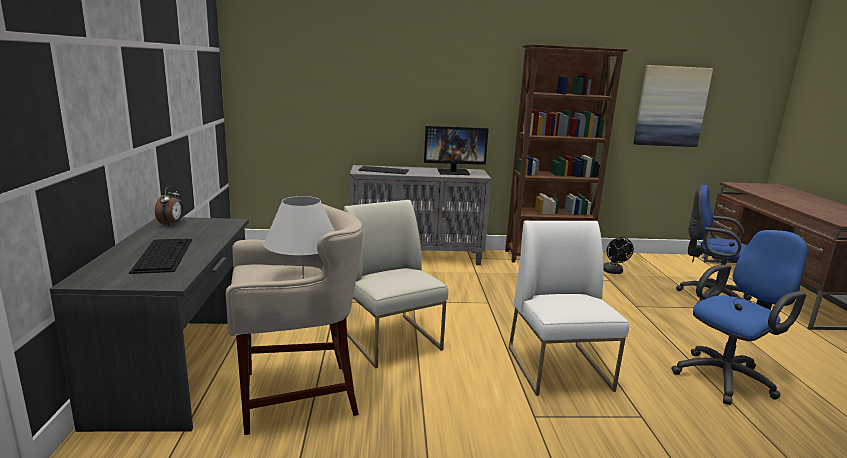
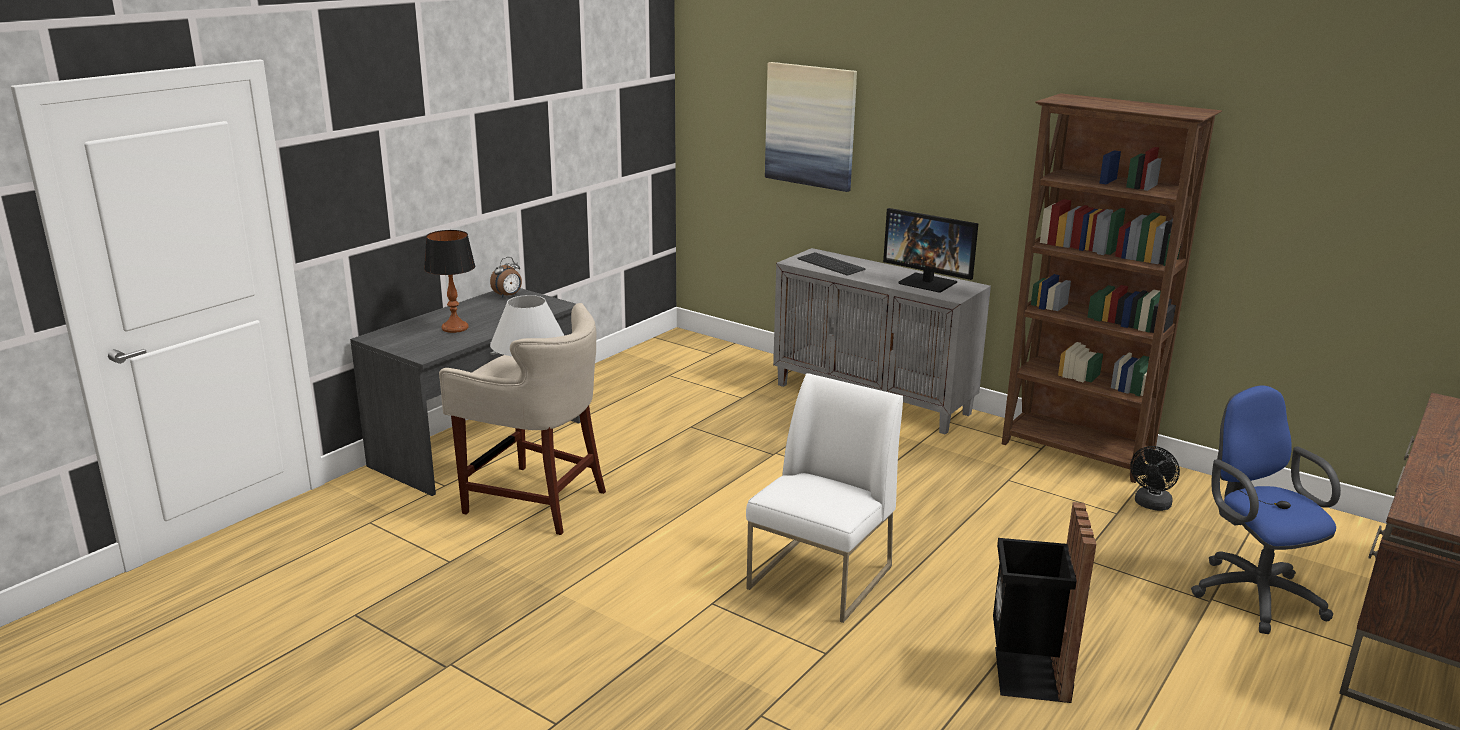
camera: 40 degrees right, 5 degrees up
keyboard [129,239,192,274] -> table lamp [424,230,475,333]
white chair [344,200,448,368] -> none
picture [633,65,713,147] -> picture moved to [765,62,857,192]
blue office chair [671,230,807,405] -> black trash can [993,502,1096,703]

